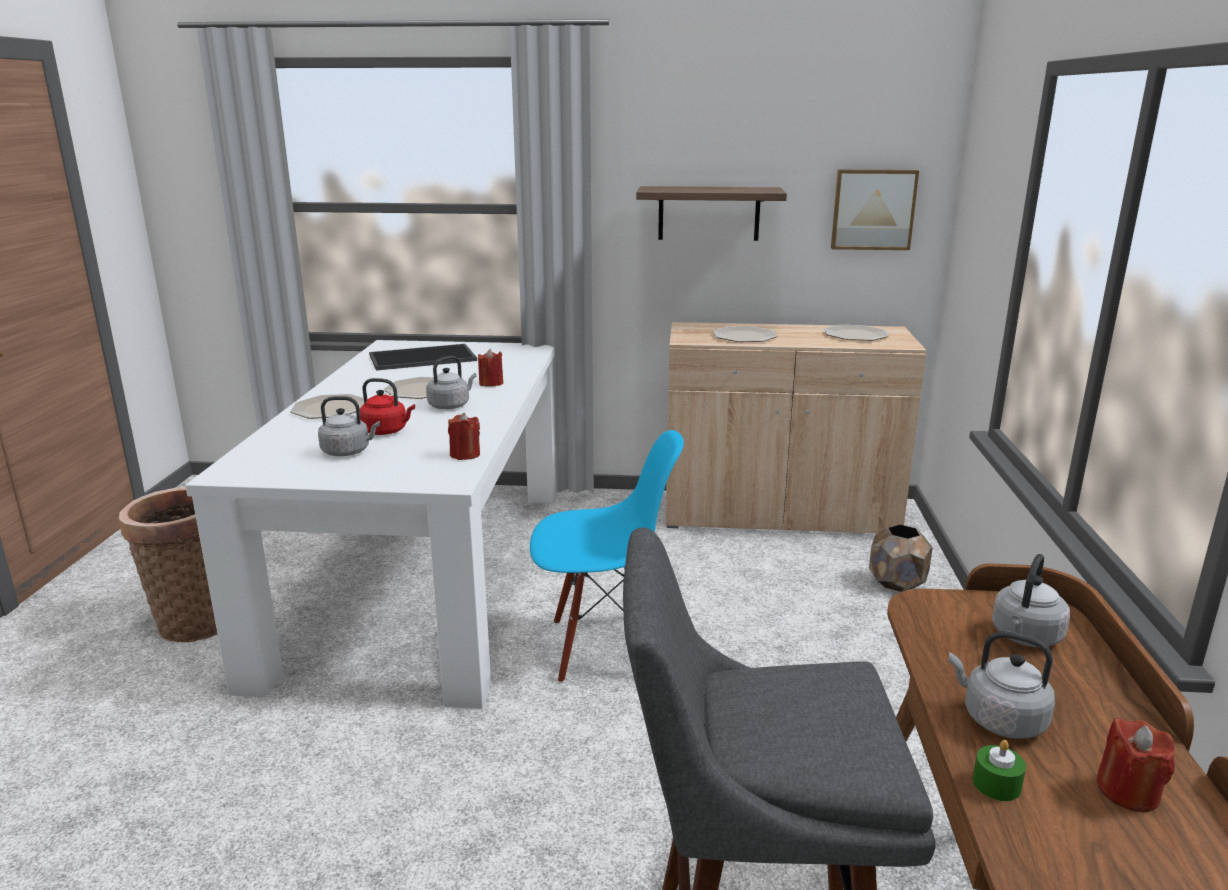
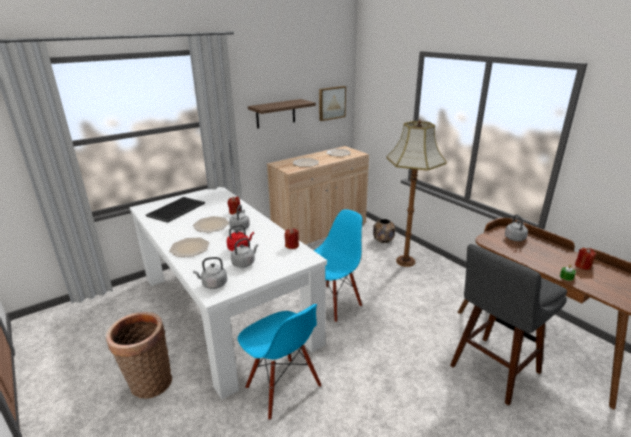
camera: 40 degrees left, 5 degrees up
grey kettle [949,631,1055,739] -> grey kettle moved to [193,257,227,289]
none -> blue chair [238,304,322,420]
none -> floor lamp [386,119,447,267]

